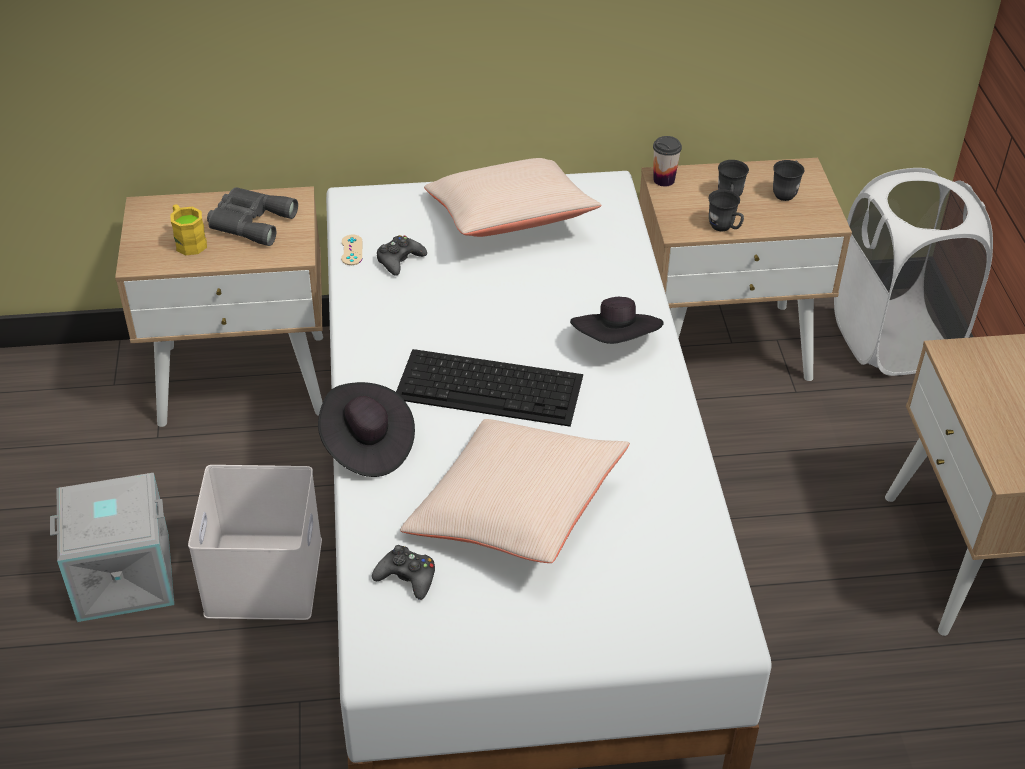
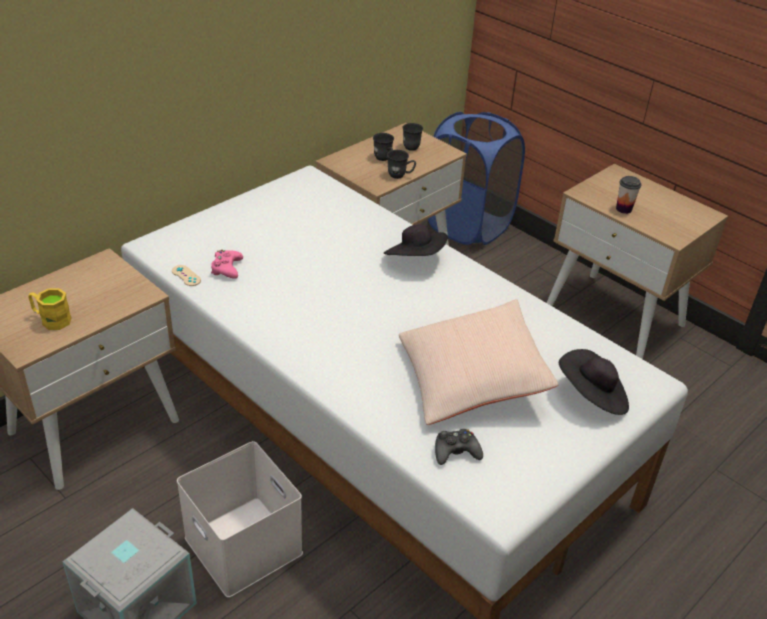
camera: 40 degrees left, 5 degrees down
grey binoculars [207,187,298,246] -> none
black hat [318,382,415,477] -> black hat moved to [559,349,629,415]
black game controller [377,235,427,276] -> pink game controller [211,250,243,279]
keyboard [396,349,583,427] -> none
beige pillow [424,158,601,237] -> none
cup [653,136,682,187] -> cup moved to [616,176,641,214]
white laundry basket [834,168,993,376] -> blue laundry basket [428,112,525,245]

